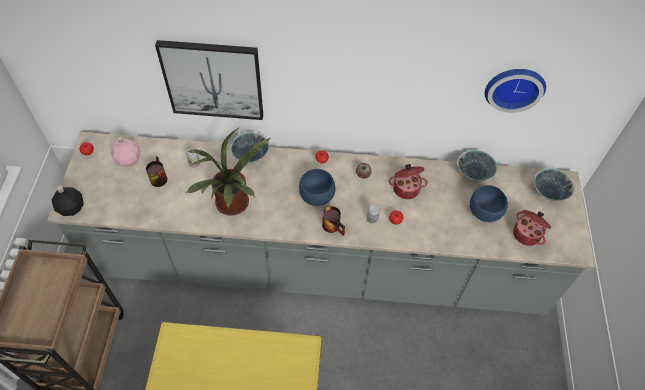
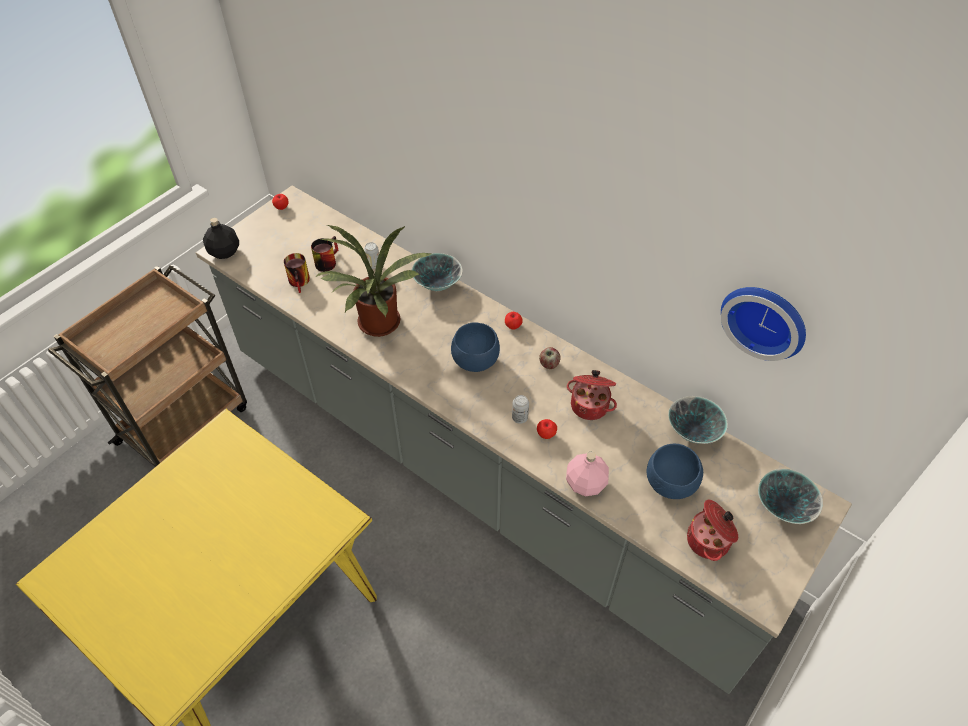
camera: 35 degrees right, 5 degrees down
pink bottle [111,136,140,167] -> pink bottle moved to [566,452,609,496]
picture [155,40,263,120] -> none
mug [322,206,345,236] -> mug moved to [284,253,310,293]

